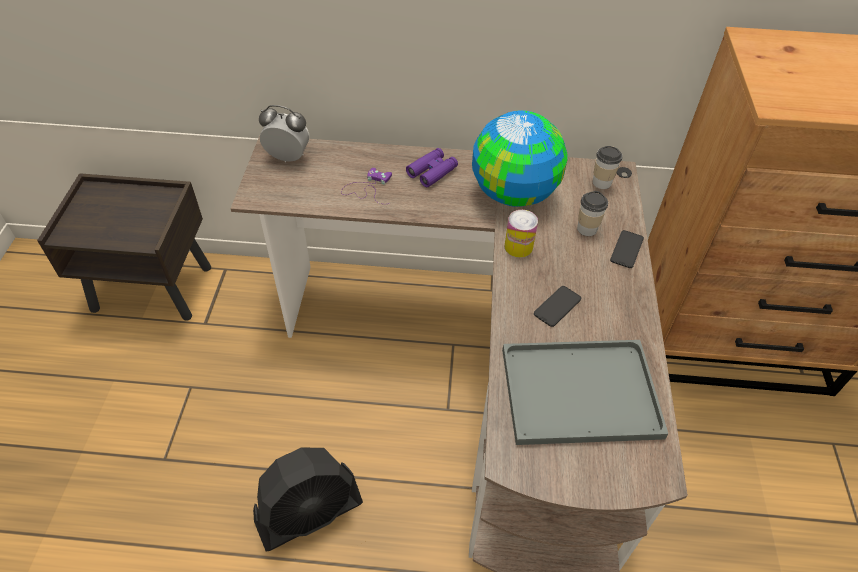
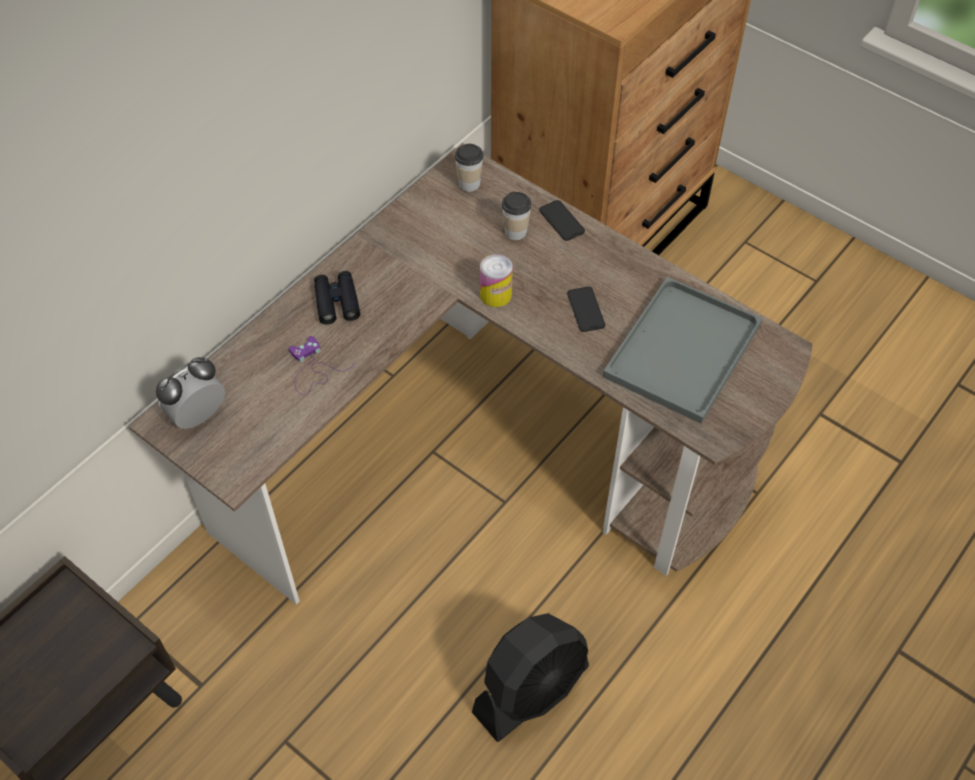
camera: 55 degrees left, 5 degrees up
black fan [253,447,363,552] -> black fan turned 45 degrees clockwise [472,613,589,742]
purple binoculars [406,148,458,187] -> black binoculars [314,271,360,325]
globe [472,110,568,207] -> none

